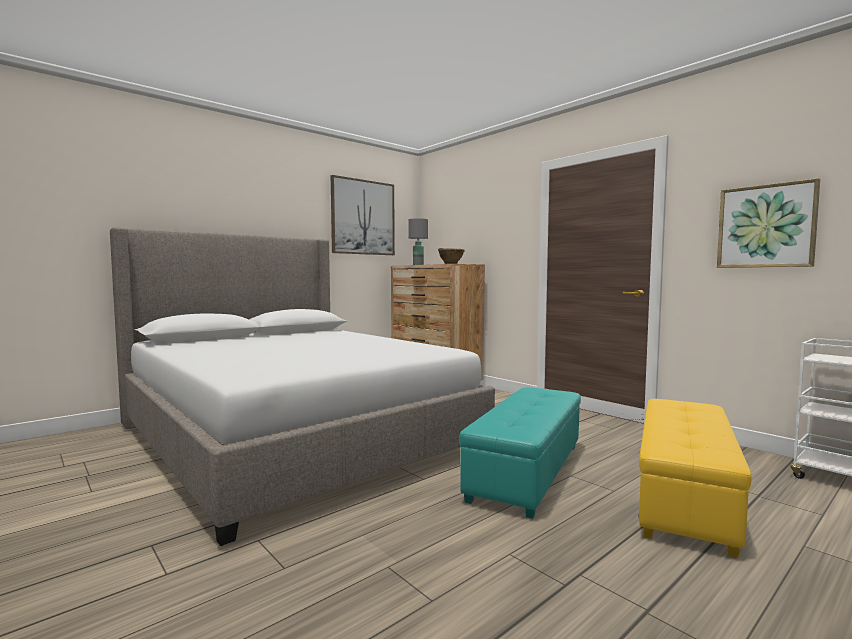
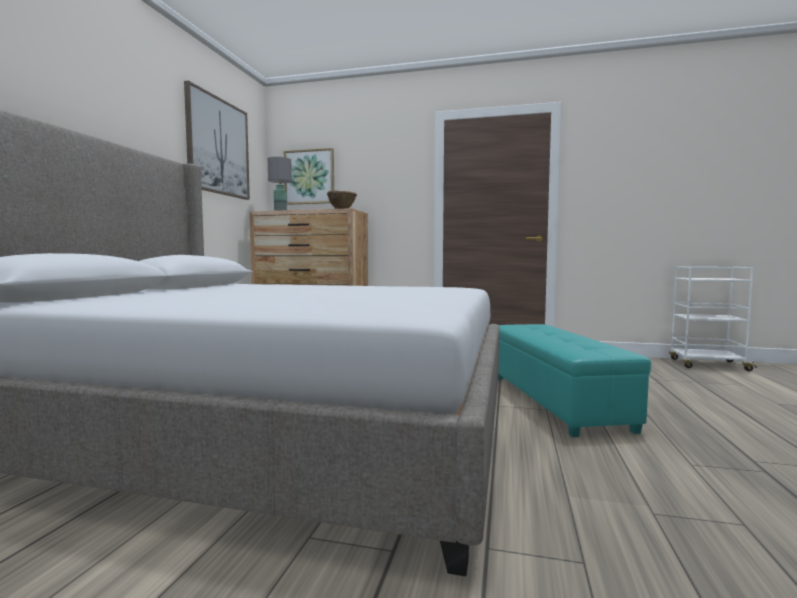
camera: 35 degrees left, 0 degrees up
yellow ottoman [639,399,752,558] -> none
picture [717,178,820,268] -> picture moved to [284,148,334,205]

